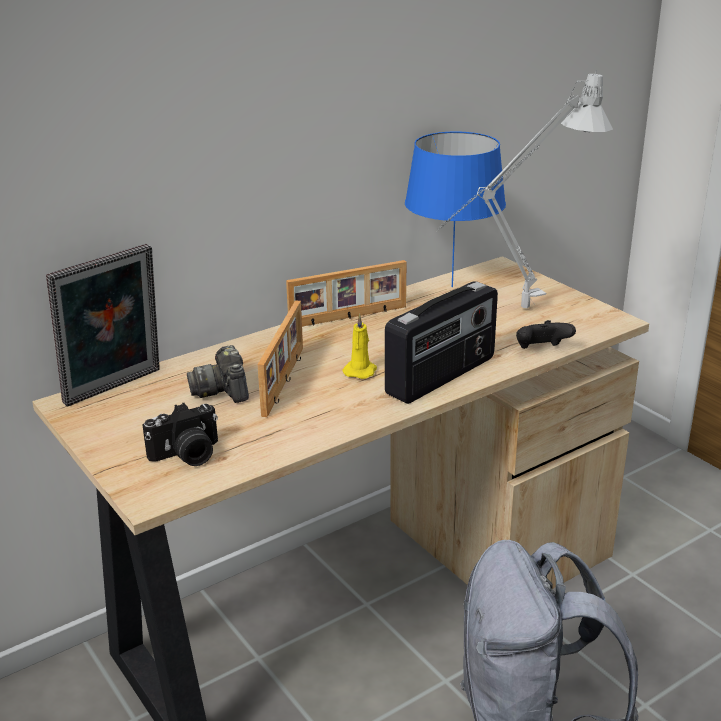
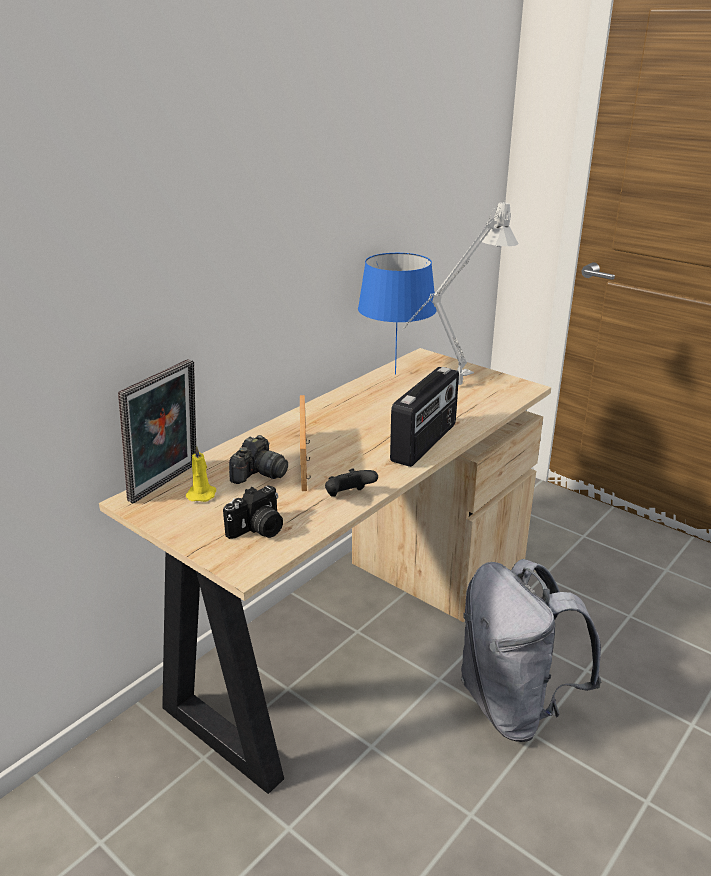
camera: 15 degrees left, 0 degrees up
camera [187,345,249,403] -> camera turned 120 degrees counterclockwise [229,435,288,484]
picture frame [286,260,406,327] -> none
yellow candle [343,314,377,379] -> yellow candle moved to [186,445,216,502]
black game controller [516,320,576,349] -> black game controller moved to [325,468,378,497]

